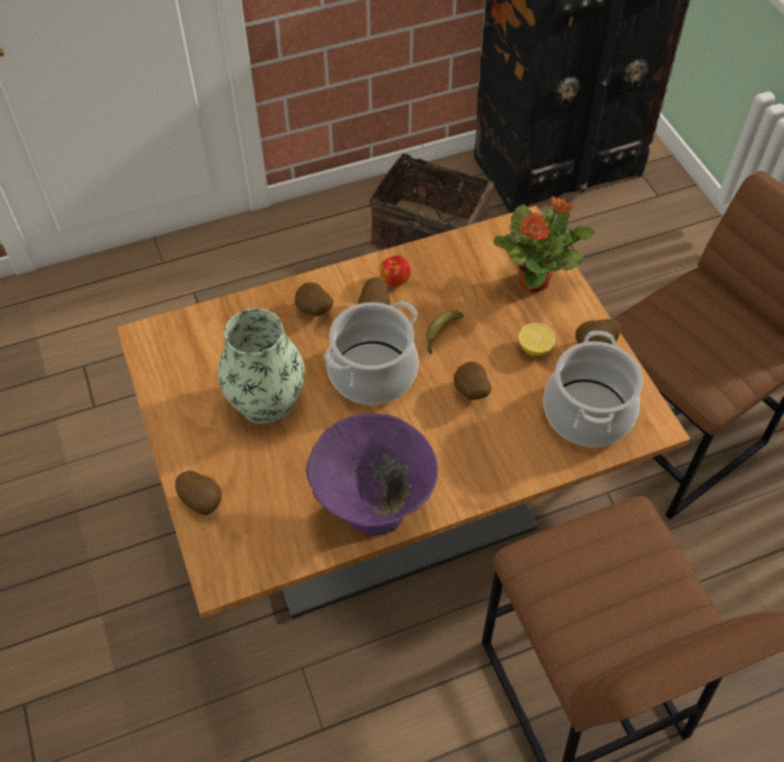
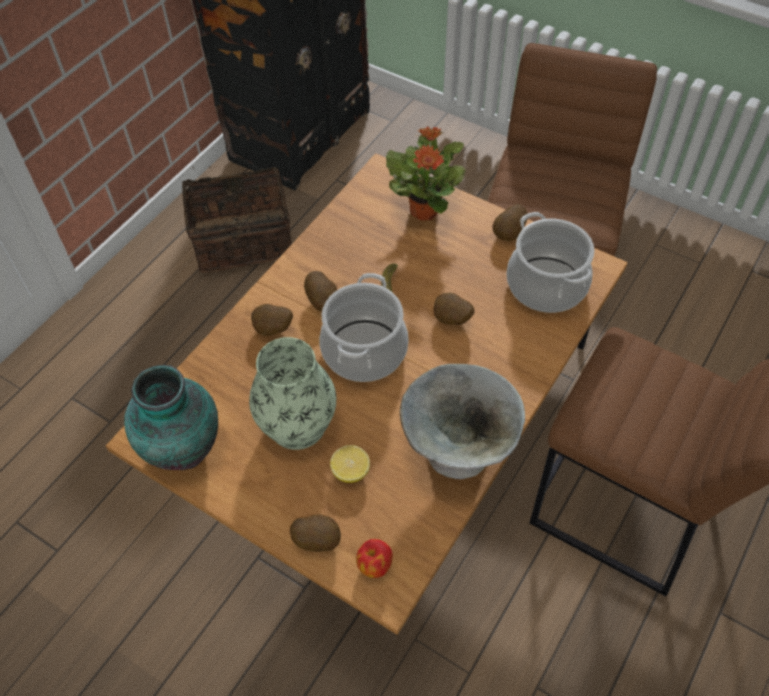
camera: 35 degrees left, 0 degrees up
purple bowl [306,413,438,536] -> grey bowl [400,364,525,479]
apple [380,256,411,287] -> apple moved to [356,539,393,578]
lemon [518,323,555,356] -> lemon moved to [330,445,370,483]
none -> vase [124,365,218,470]

